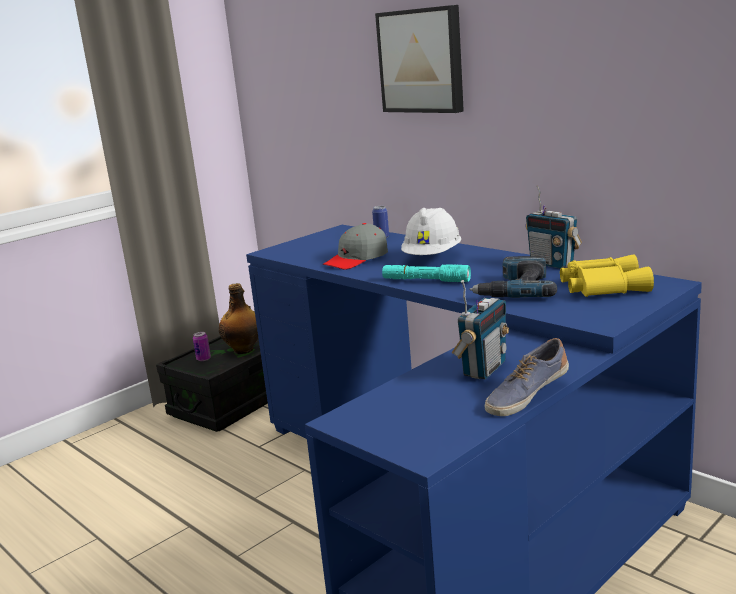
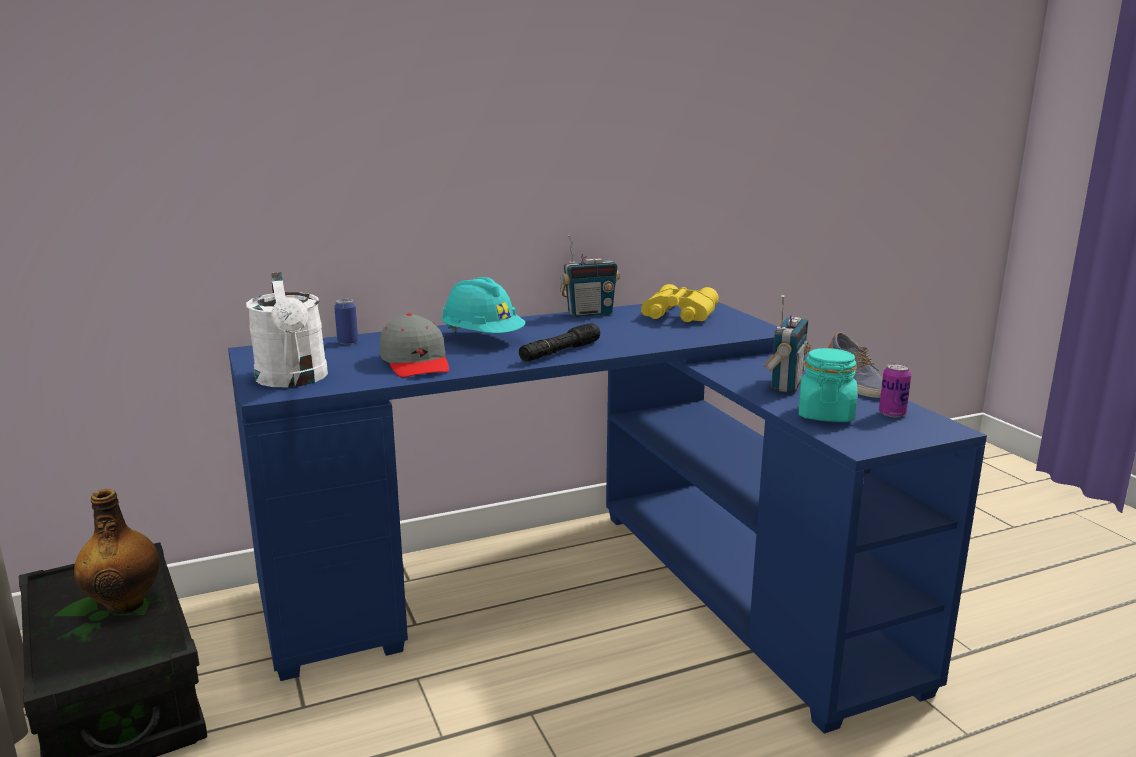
camera: 70 degrees left, 0 degrees up
can [193,332,211,361] -> can moved to [879,363,911,417]
picture [375,5,464,113] -> none
turquoise flashlight [382,264,471,282] -> black flashlight [519,323,600,361]
white hard hat [401,208,461,255] -> turquoise hard hat [441,277,525,333]
radio [452,280,509,379] -> radio turned 60 degrees clockwise [764,295,811,392]
power drill [469,256,557,298] -> none
none -> white watering can [246,272,328,387]
none -> turquoise jar [799,348,857,422]

